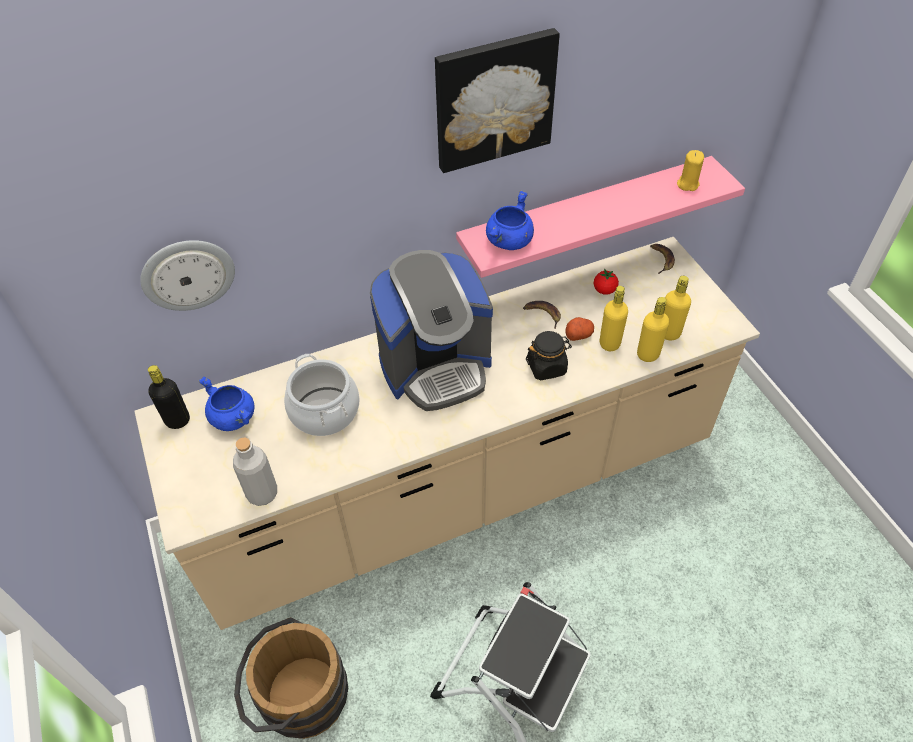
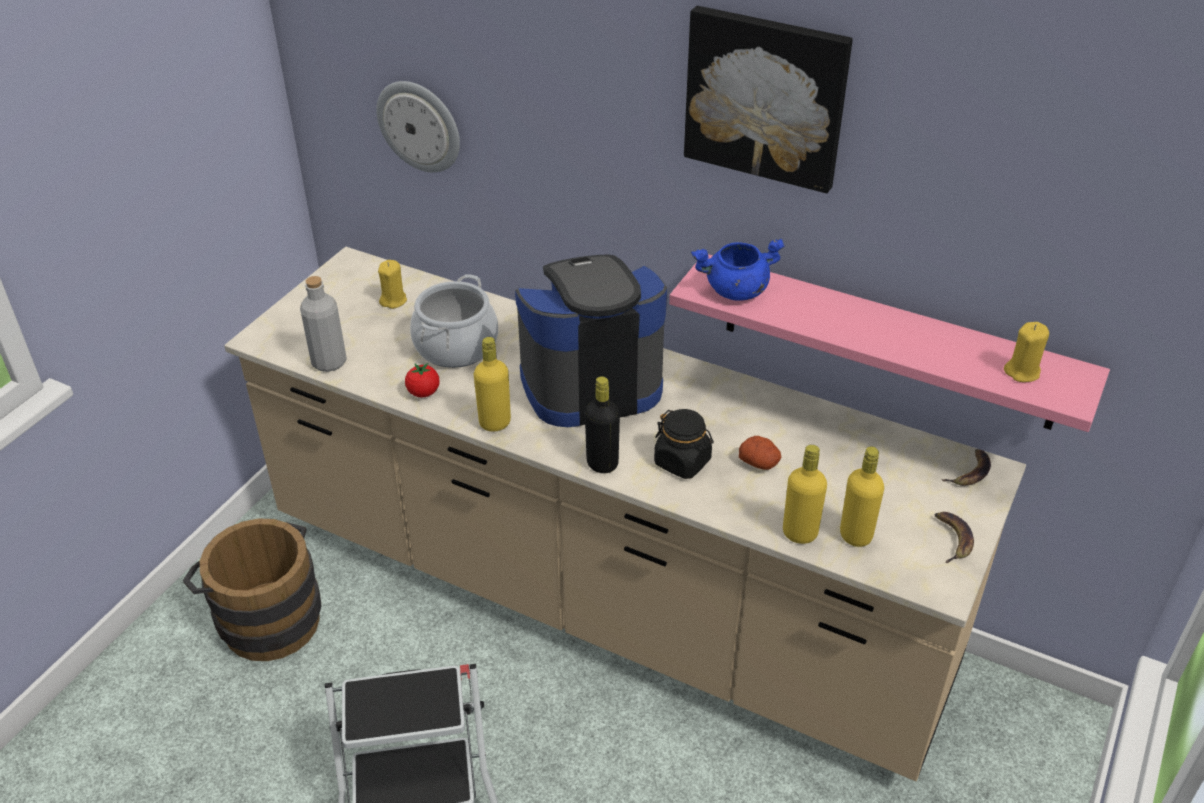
camera: 50 degrees right, 10 degrees down
black bottle [148,365,190,429] -> black bottle moved to [585,376,620,473]
blue cooking pot [199,377,255,431] -> yellow candle [378,260,407,309]
coffee machine [370,250,493,411] -> coffee machine turned 135 degrees clockwise [515,255,667,427]
banana [523,301,561,329] -> banana moved to [935,512,974,563]
tomato [594,269,619,295] -> tomato moved to [405,363,440,397]
yellow bottle [600,286,628,351] -> yellow bottle moved to [474,337,511,432]

